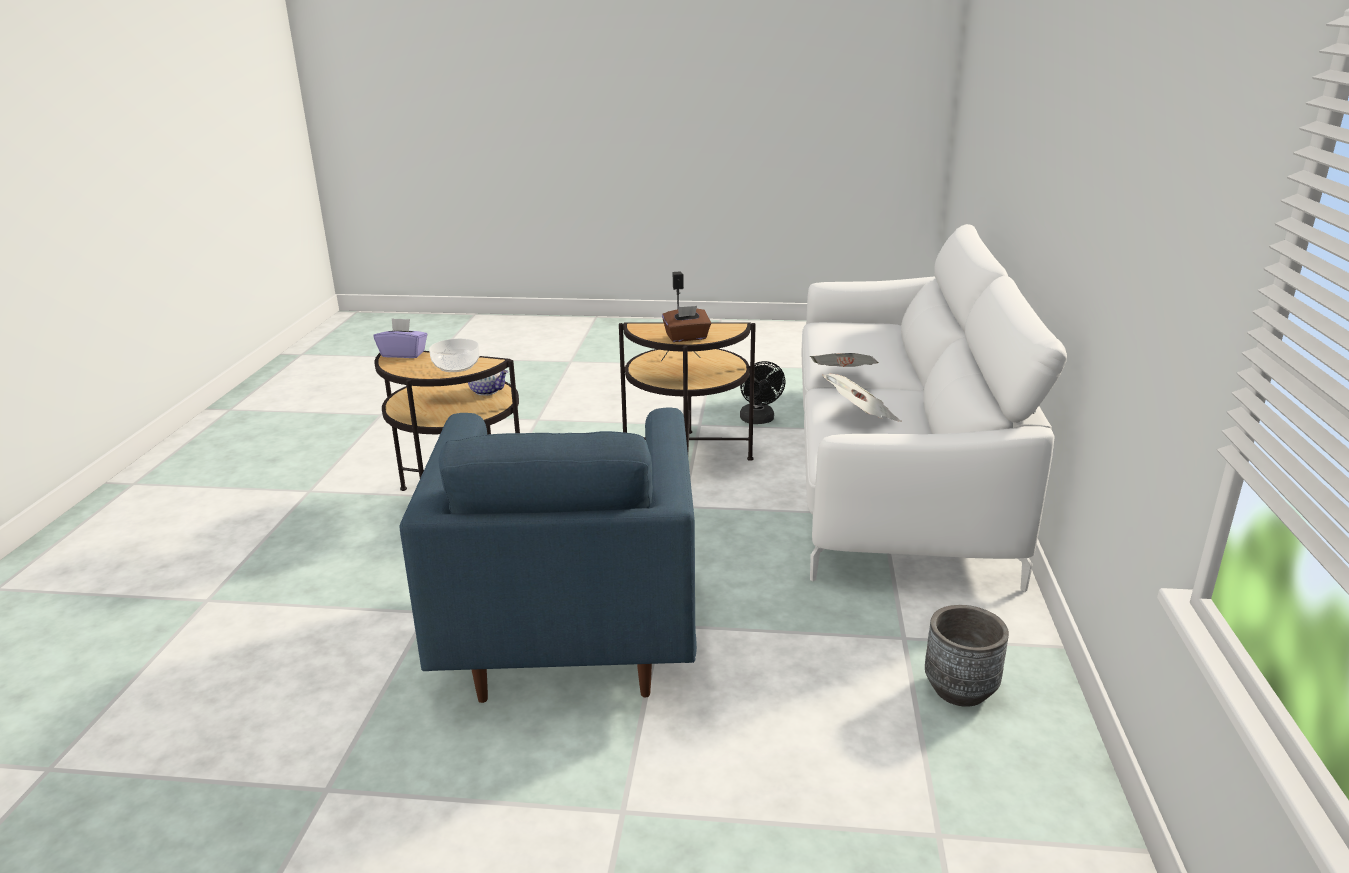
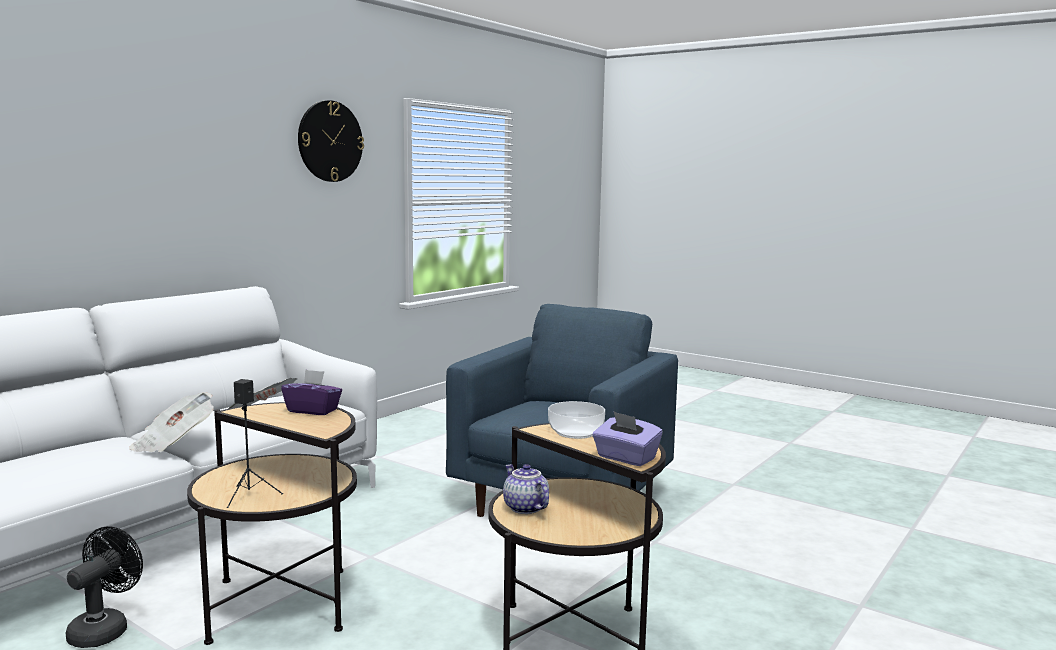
camera: 150 degrees left, 15 degrees down
brown tissue box [662,306,711,342] -> purple tissue box [281,369,342,415]
grey planter [925,605,1009,707] -> none
none -> wall clock [298,100,364,182]

